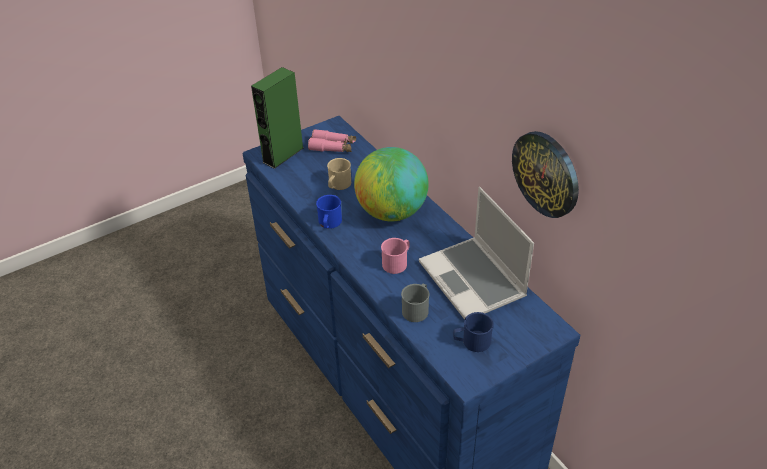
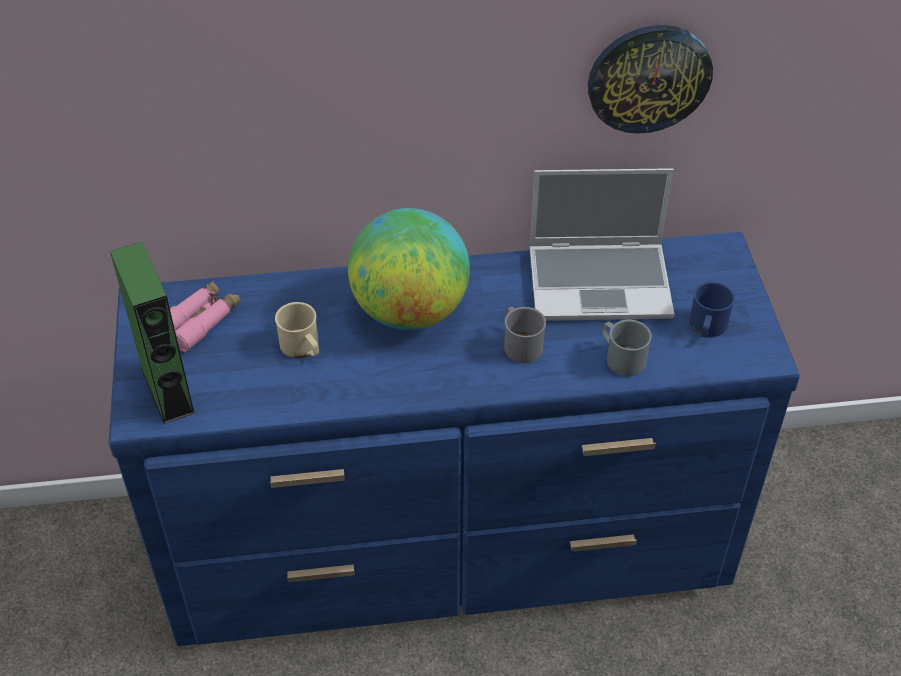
camera: 65 degrees left, 5 degrees up
blue mug [316,195,342,229] -> none
pink mug [381,238,410,274] -> grey mug [504,307,546,363]

